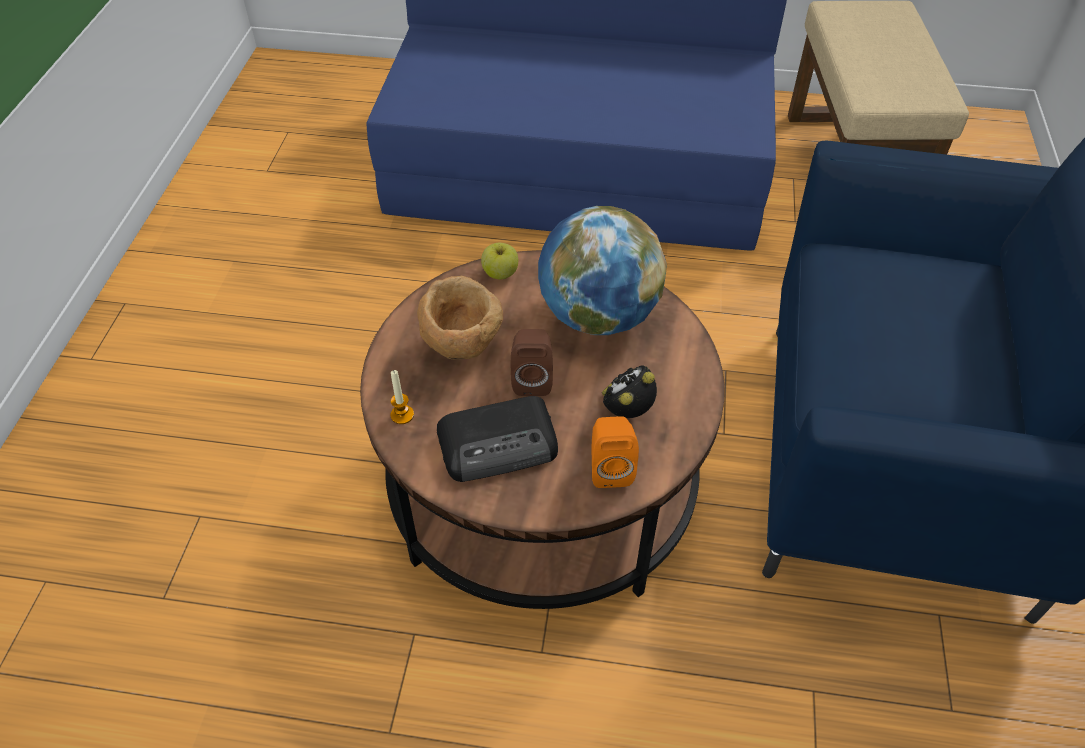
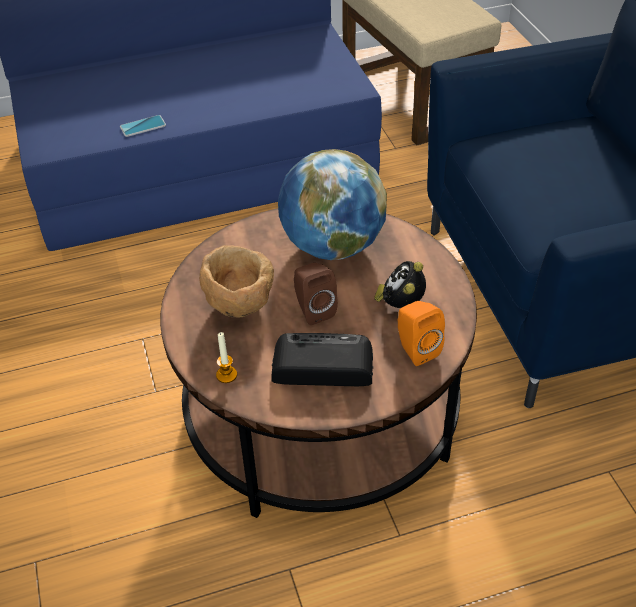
camera: 25 degrees left, 5 degrees down
radio [437,396,558,482] -> radio turned 135 degrees counterclockwise [271,333,373,386]
apple [481,243,518,280] -> none
none -> phone [120,115,166,137]

